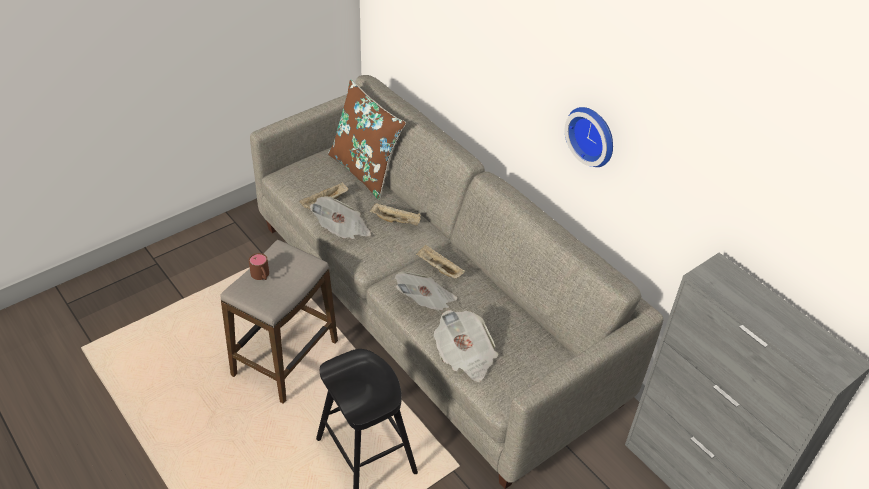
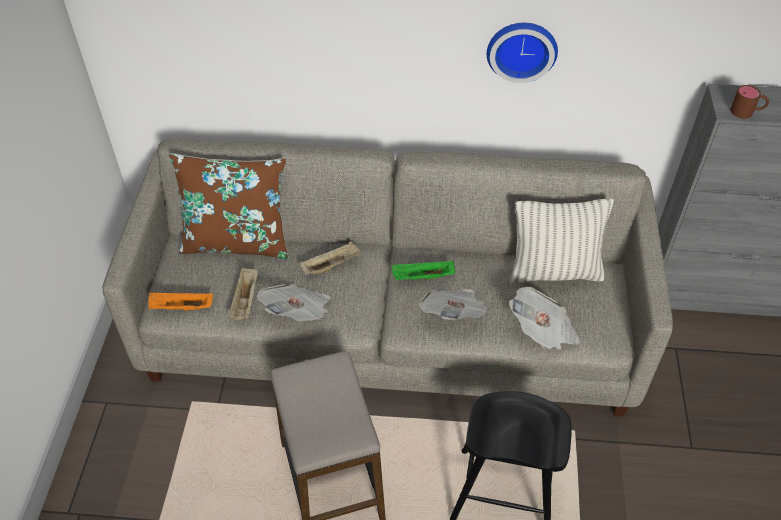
camera: 45 degrees left, 5 degrees up
brown mug [249,253,269,280] -> brown mug moved to [730,85,769,119]
beige tray [416,245,465,279] -> green tray [392,260,455,280]
none -> orange tray [148,293,213,311]
none -> pillow [509,198,614,283]

